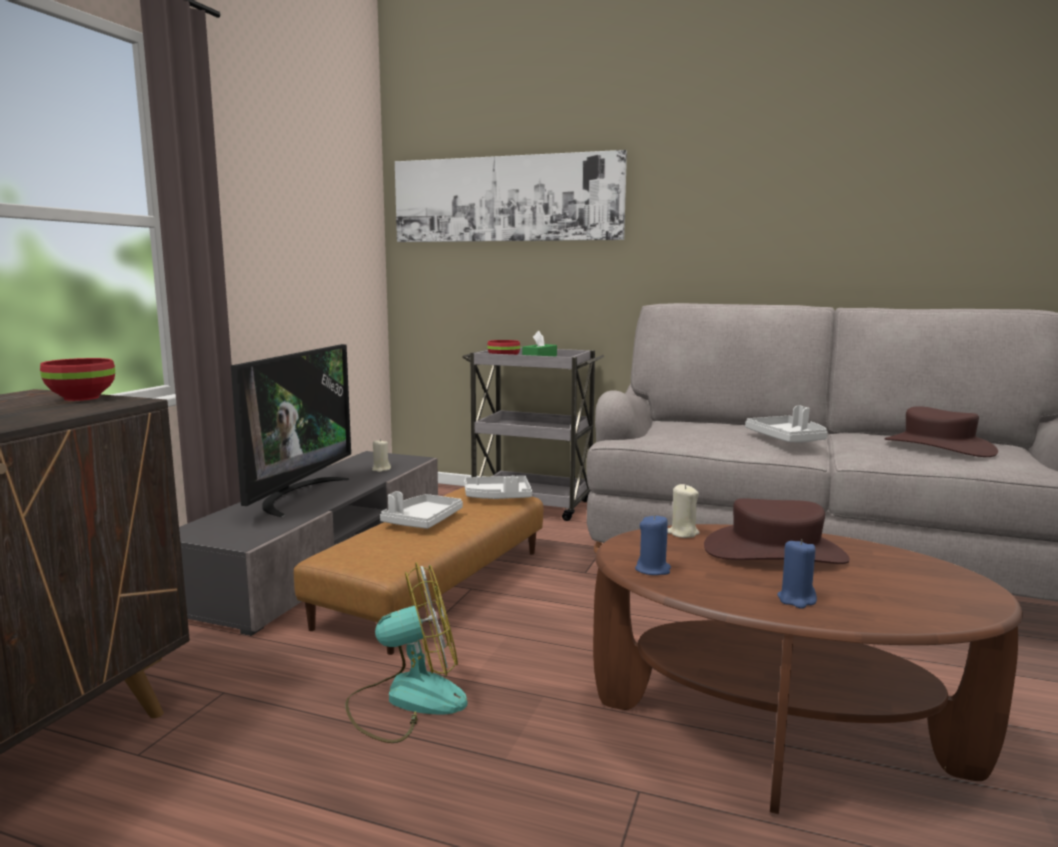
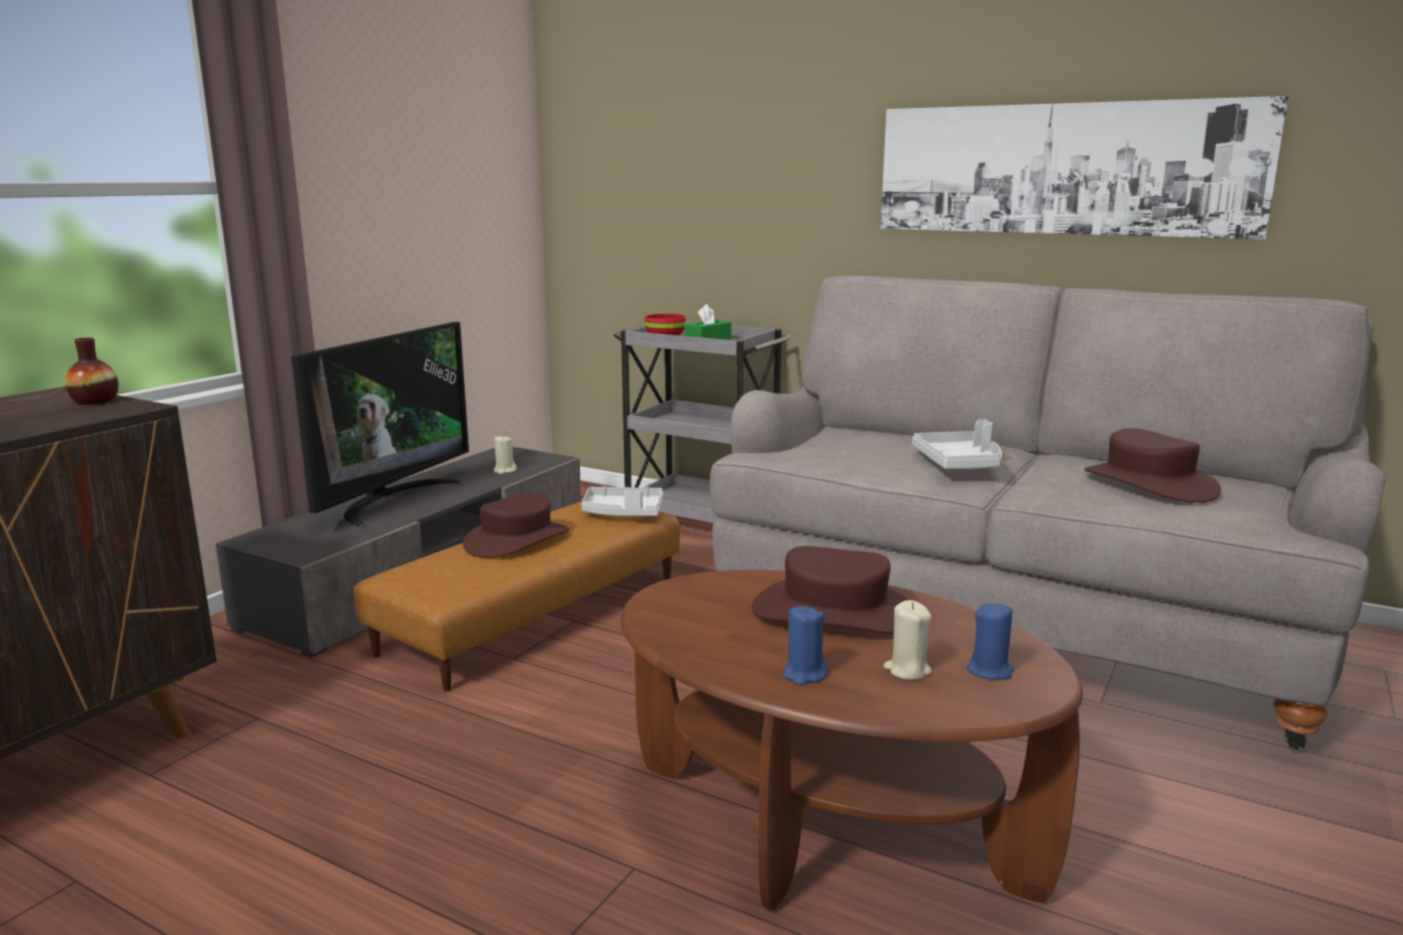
camera: 10 degrees right, 5 degrees up
red bowl [40,358,115,401] -> vase [65,338,118,405]
fan [345,562,468,743] -> none
grey tray [380,491,463,529] -> brown hat [463,493,570,558]
picture [395,150,627,242] -> picture moved to [880,96,1289,239]
blue candle [635,514,671,575] -> blue candle moved to [967,603,1014,679]
beige candle [667,484,700,538] -> beige candle moved to [883,600,932,680]

